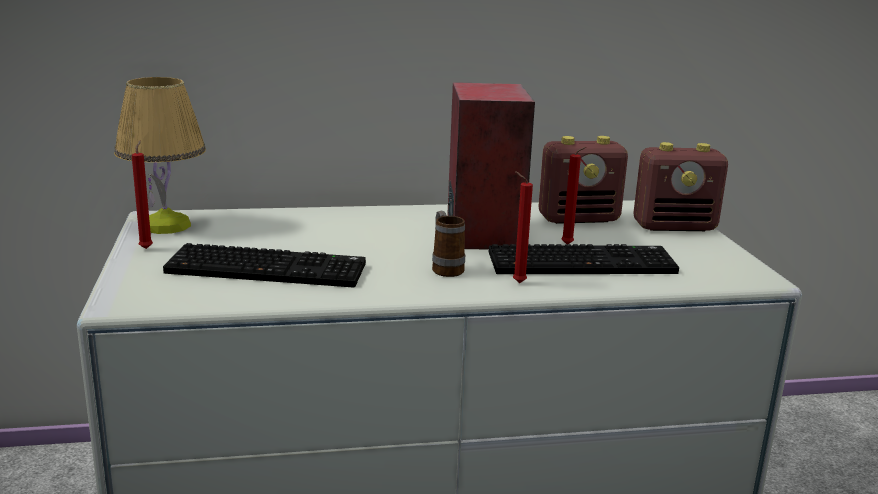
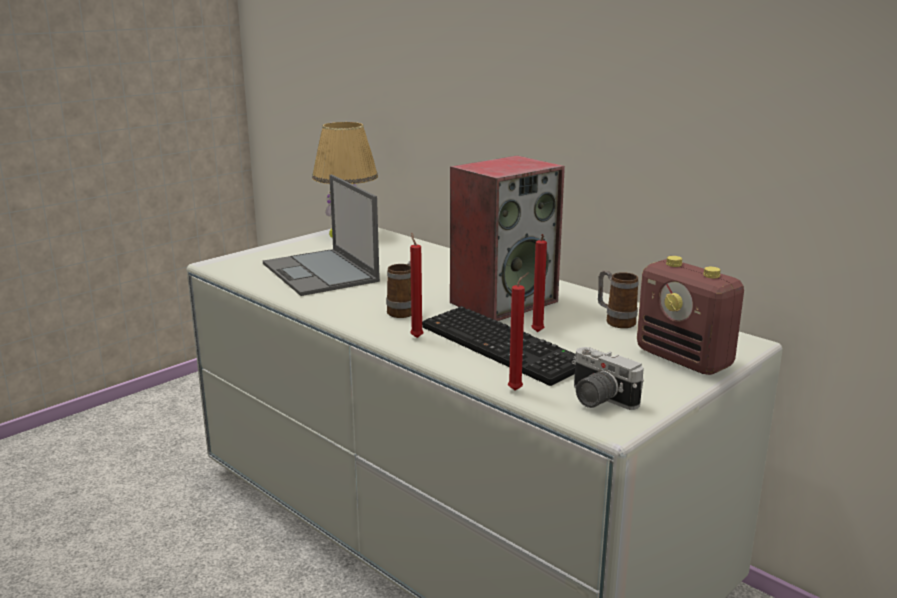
camera: 55 degrees right, 0 degrees up
red candle [132,141,153,249] -> red candle moved to [508,272,529,391]
keyboard [163,243,366,288] -> laptop [263,174,380,296]
radio [539,136,628,224] -> mug [598,270,639,328]
none -> camera [572,347,644,410]

